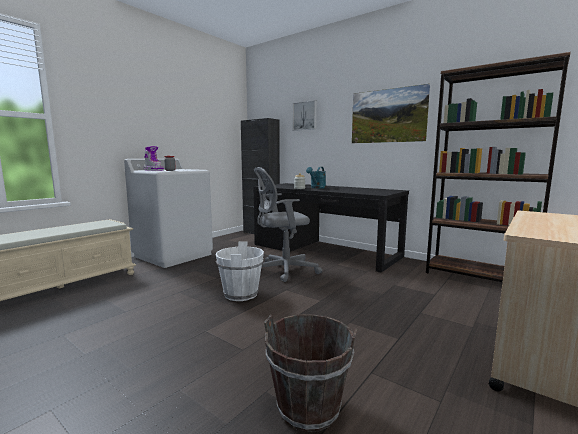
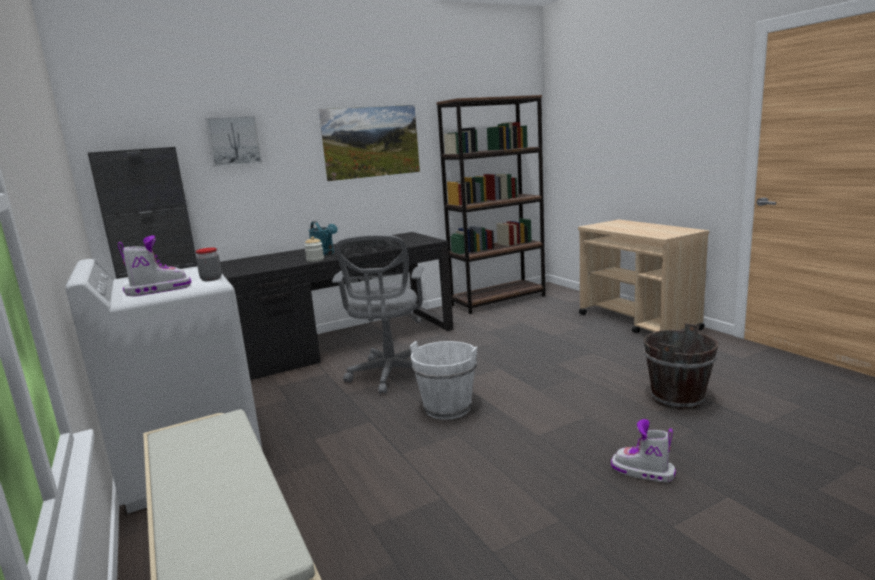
camera: 65 degrees left, 5 degrees up
none -> boot [611,419,676,482]

